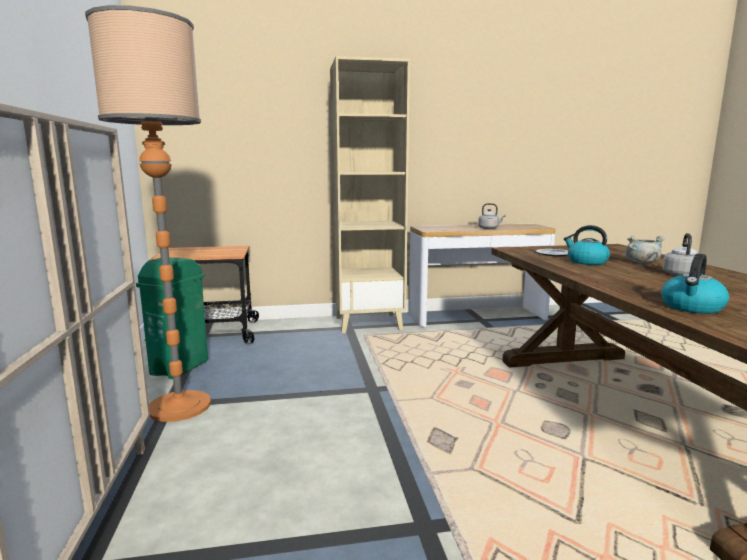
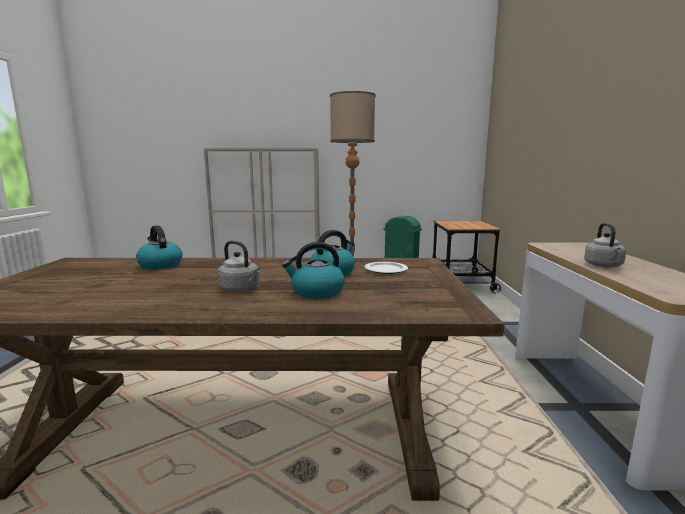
camera: 100 degrees right, 0 degrees up
beige bookcase [330,56,410,333] -> none
grey cooking pot [625,236,665,263] -> kettle [282,242,345,299]

